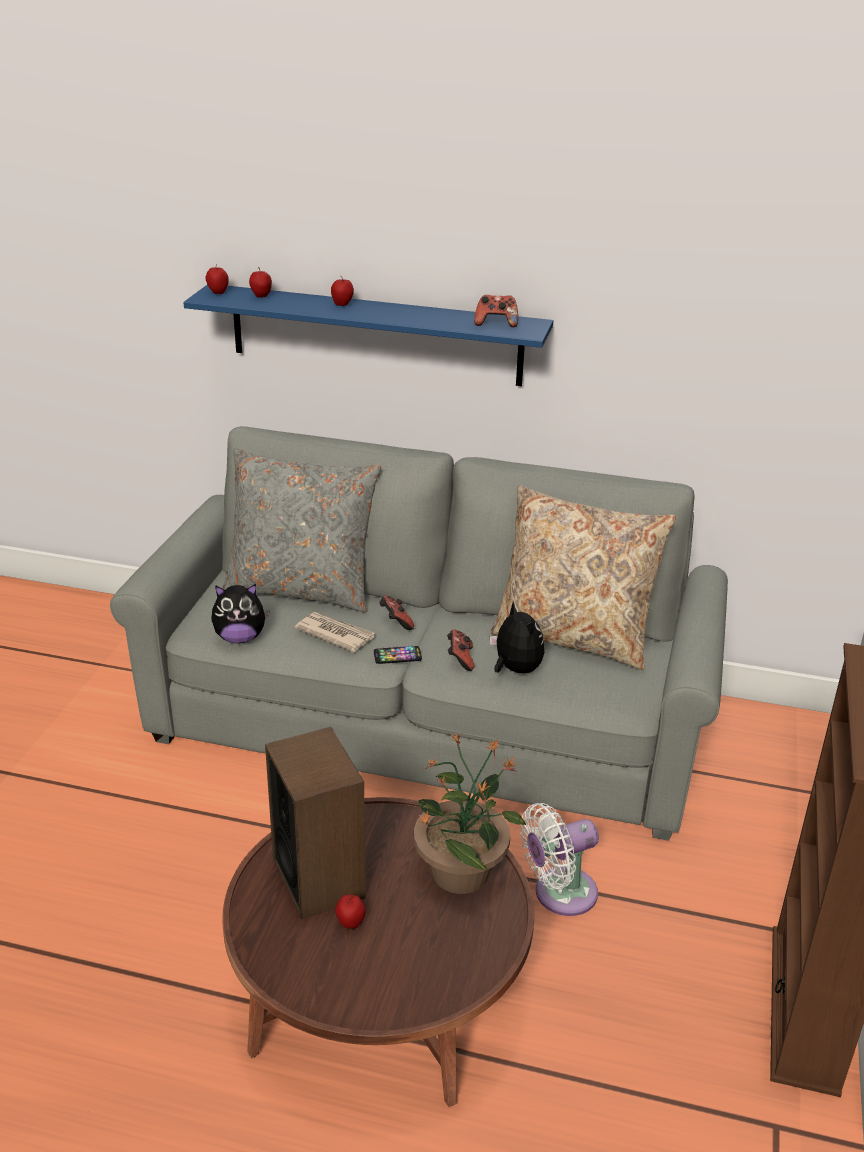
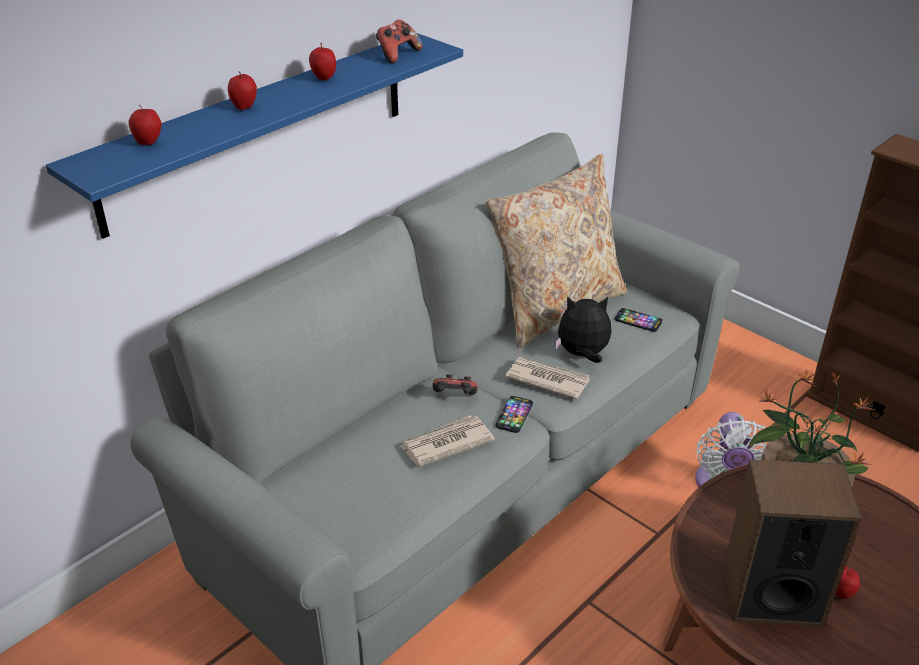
camera: 60 degrees left, 5 degrees up
apple [205,264,229,294] -> apple moved to [309,43,336,80]
plush toy [211,584,270,643] -> none
grey pillow [222,448,381,612] -> none
game controller [447,630,474,671] -> newspaper [505,357,590,399]
none -> phone [615,308,662,332]

